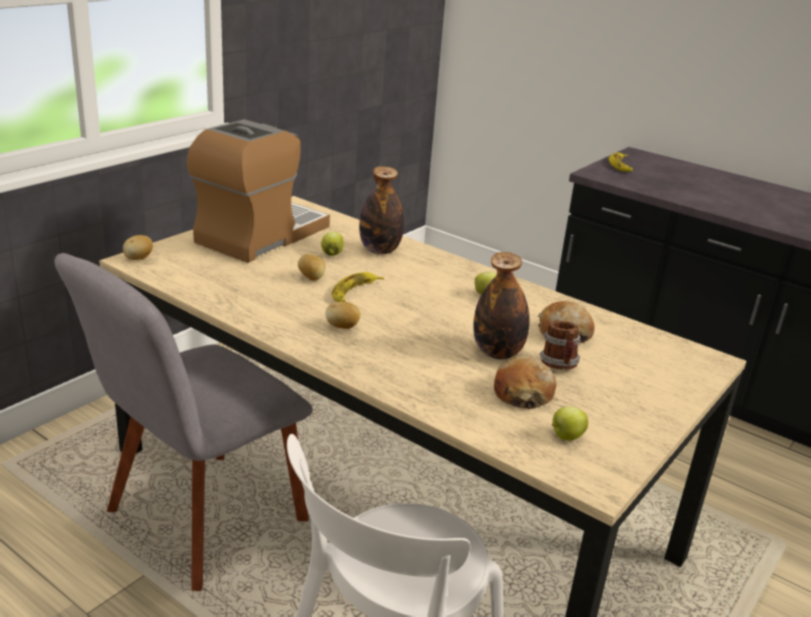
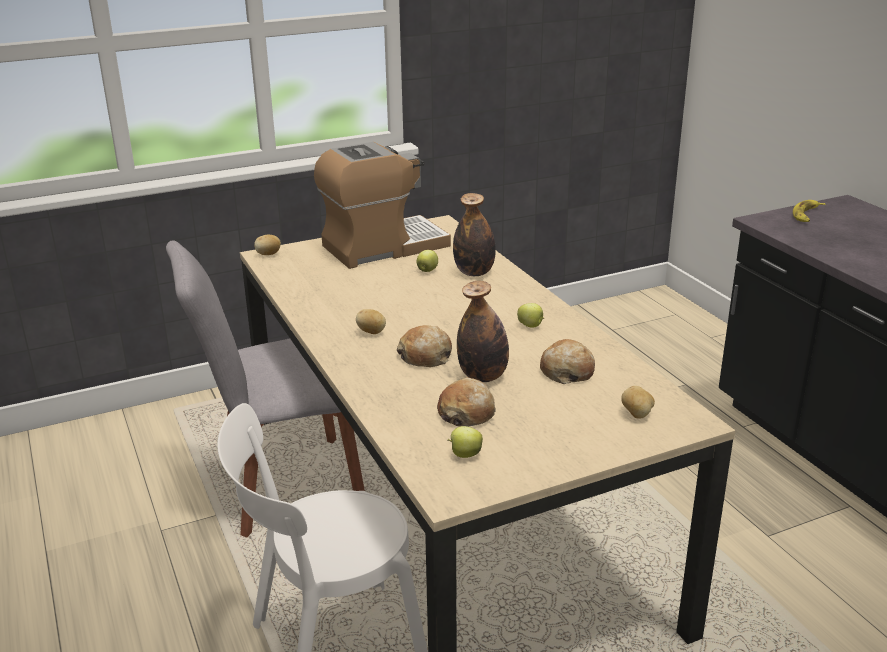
camera: 30 degrees right, 0 degrees up
potato [298,253,326,281] -> potato moved to [621,386,655,419]
banana [332,272,384,302] -> none
mug [540,321,580,369] -> none
none -> bread [397,325,452,367]

